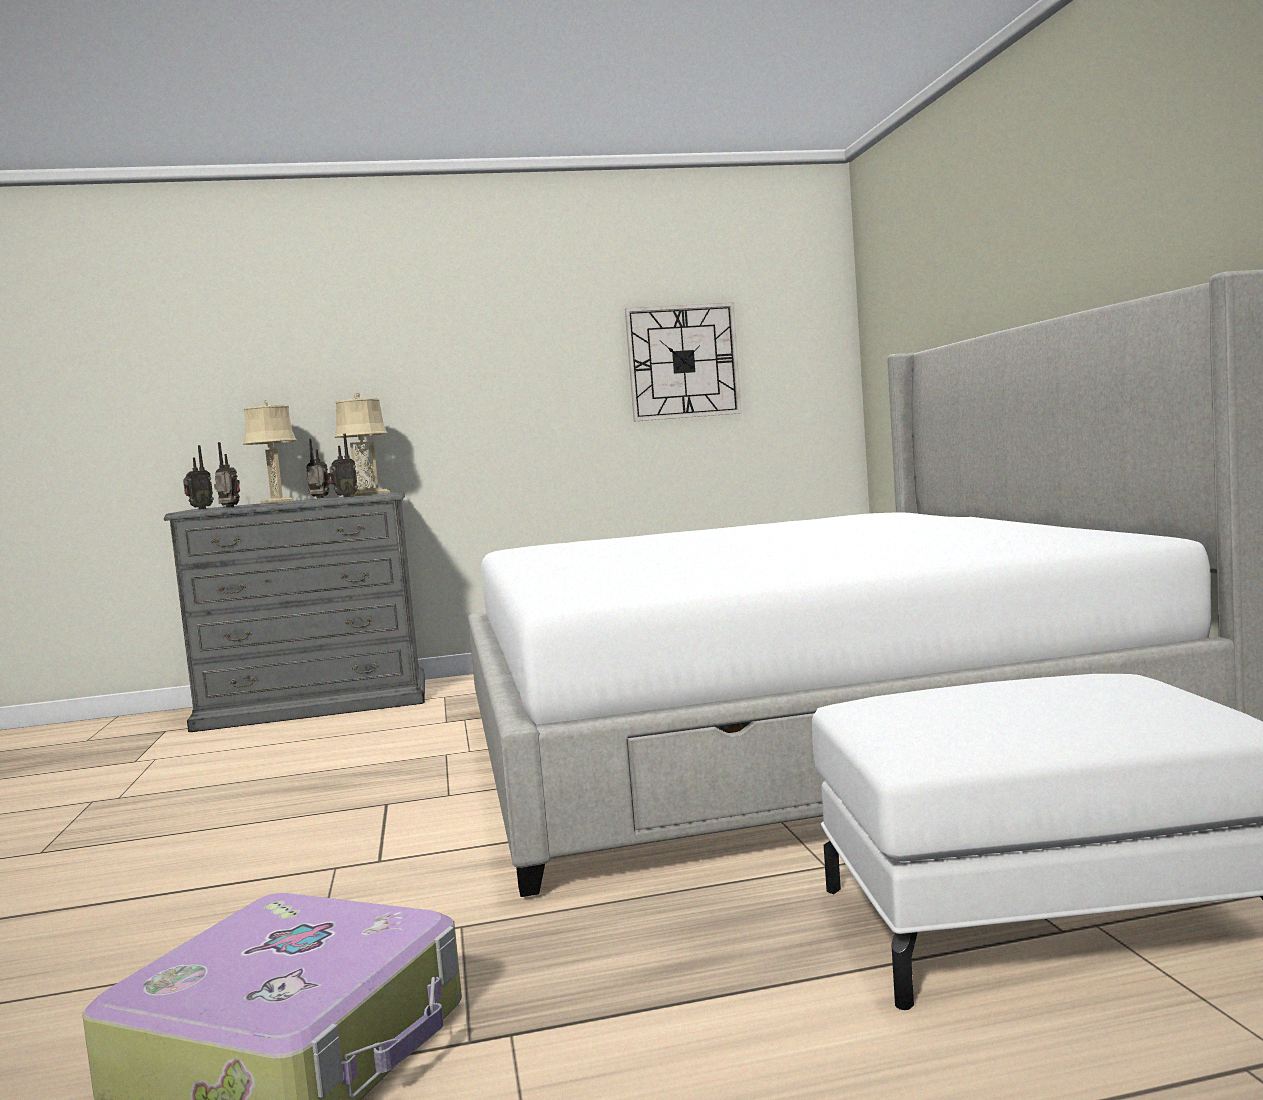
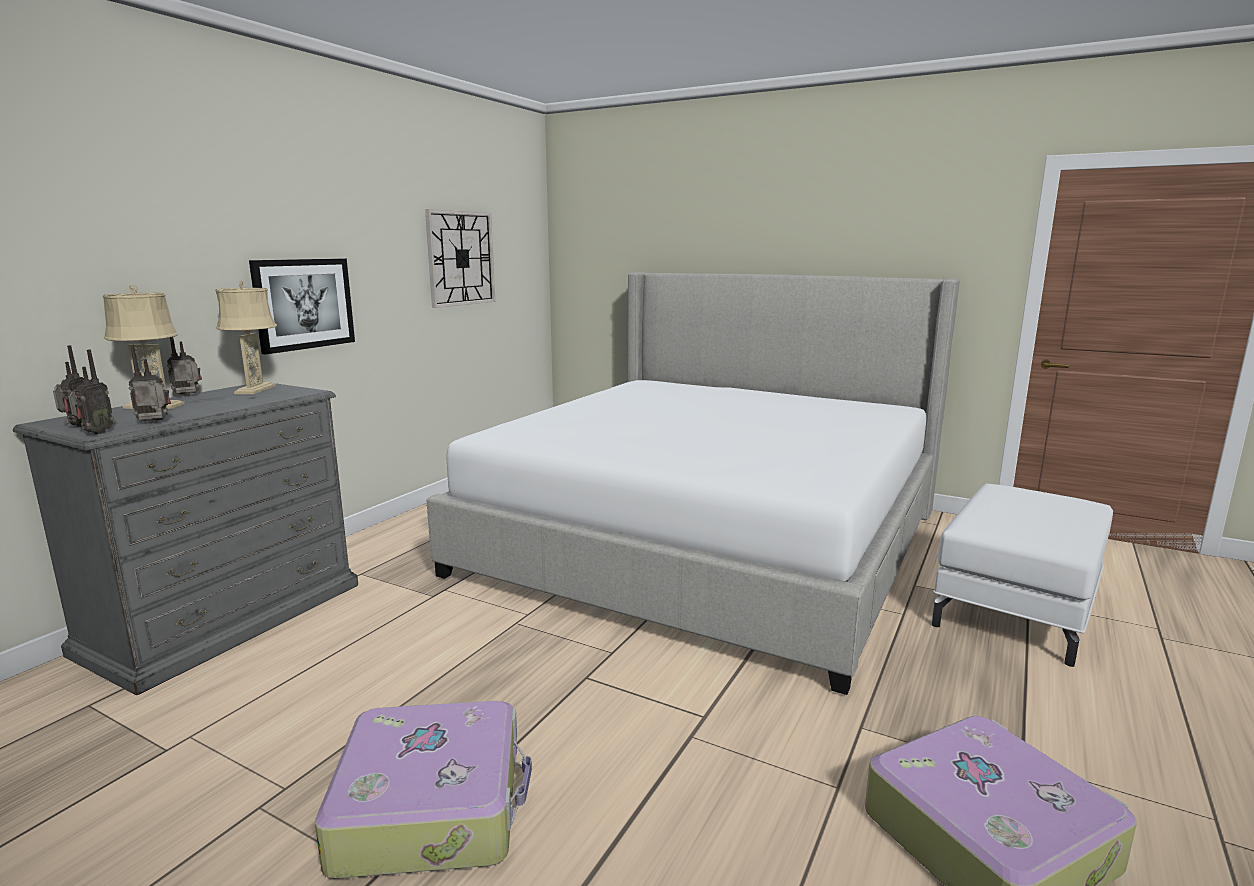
camera: 50 degrees left, 10 degrees up
radio [329,434,358,497] -> radio moved to [68,349,114,434]
none -> picture [249,259,355,355]
none -> suitcase [315,701,532,879]

